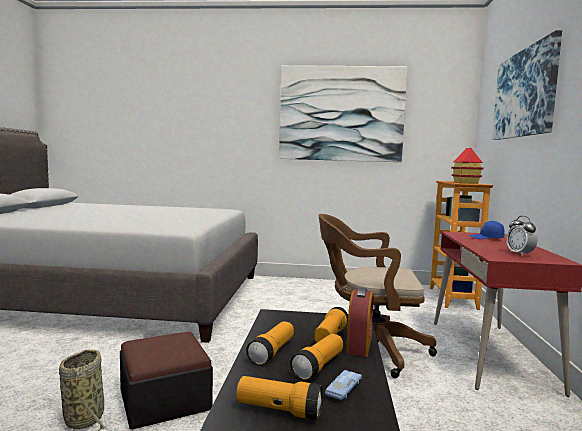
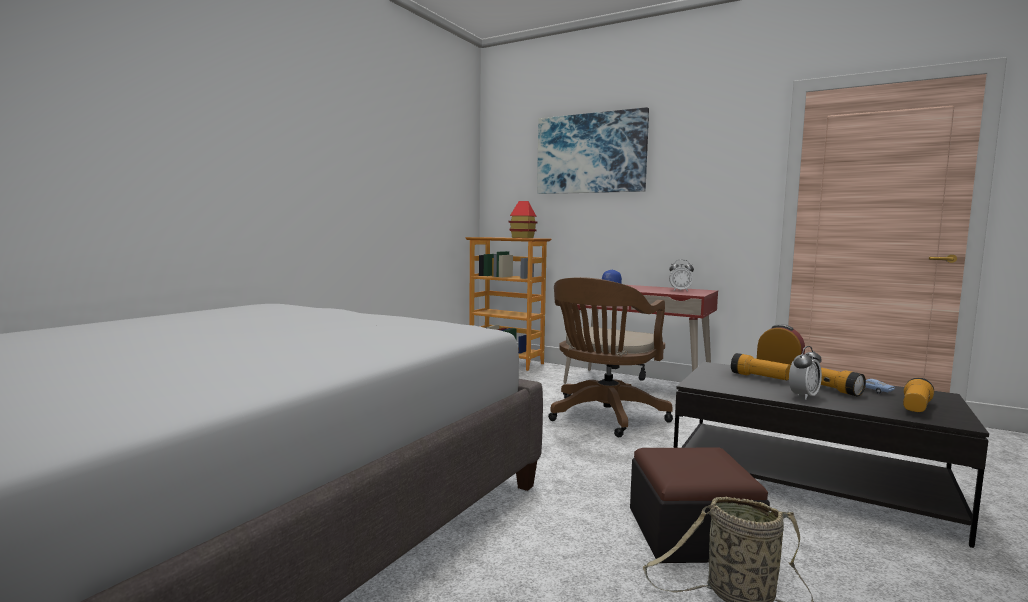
camera: 65 degrees left, 0 degrees up
flashlight [246,321,294,366] -> alarm clock [789,346,822,400]
picture [279,65,407,162] -> none

